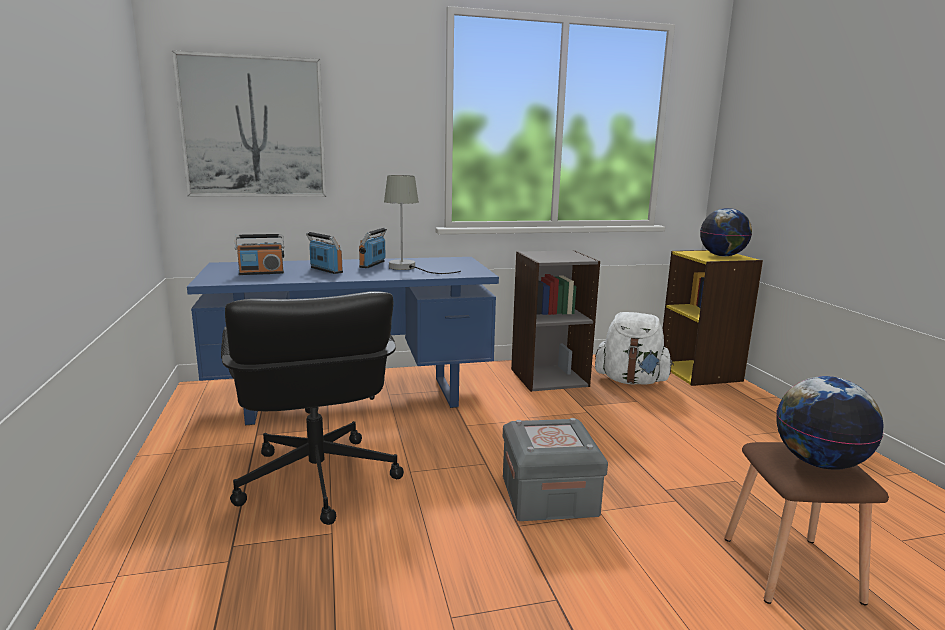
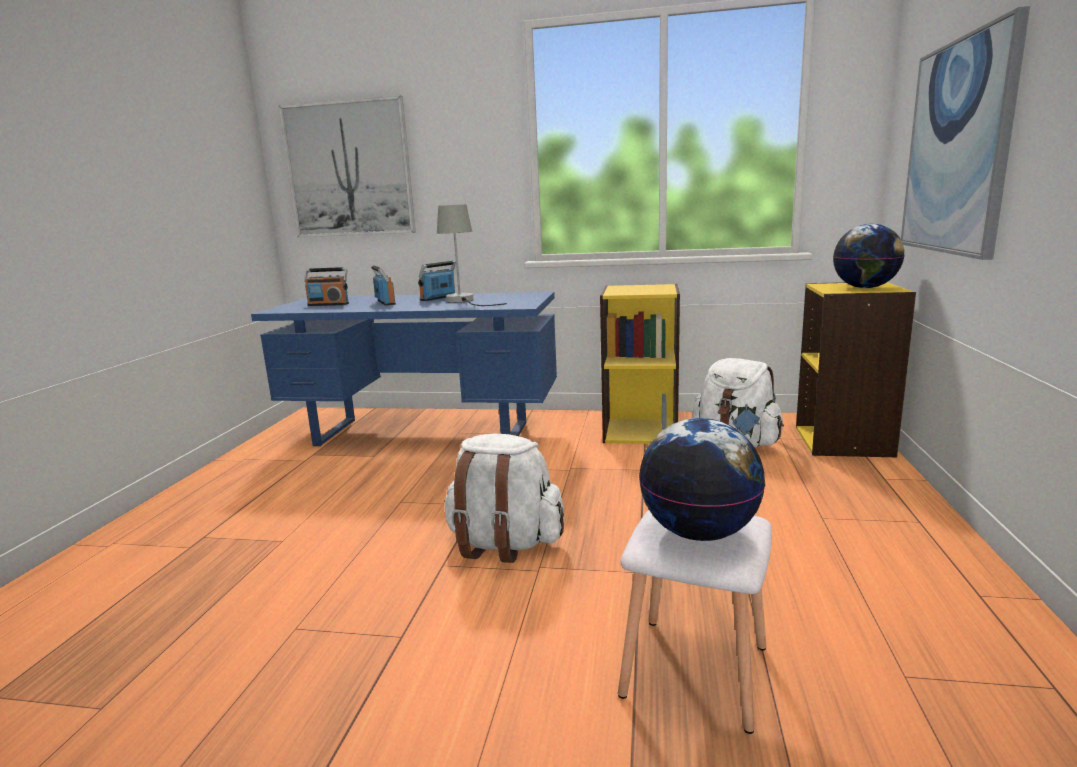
camera: 25 degrees right, 0 degrees up
black office chair [221,291,404,525] -> none
grey storage box [503,418,608,521] -> white backpack [444,434,565,563]
grey bookcase [511,250,600,392] -> yellow bookcase [600,284,680,444]
brown stool [724,442,889,606] -> white stool [618,509,772,734]
none -> picture [901,6,1030,260]

